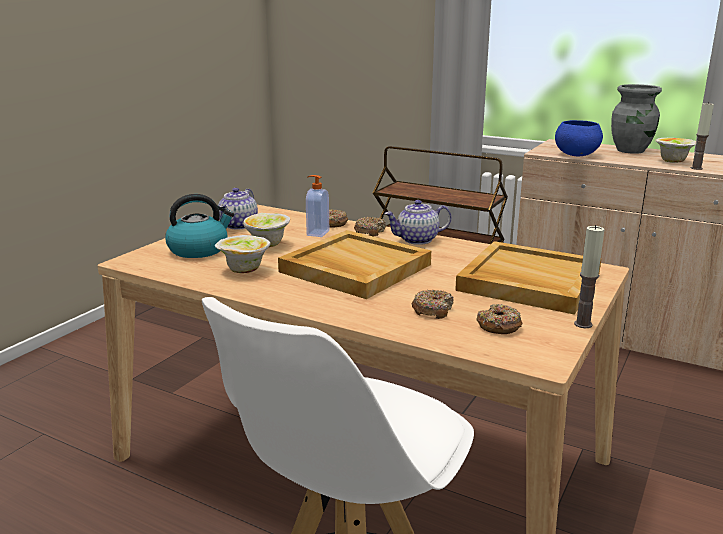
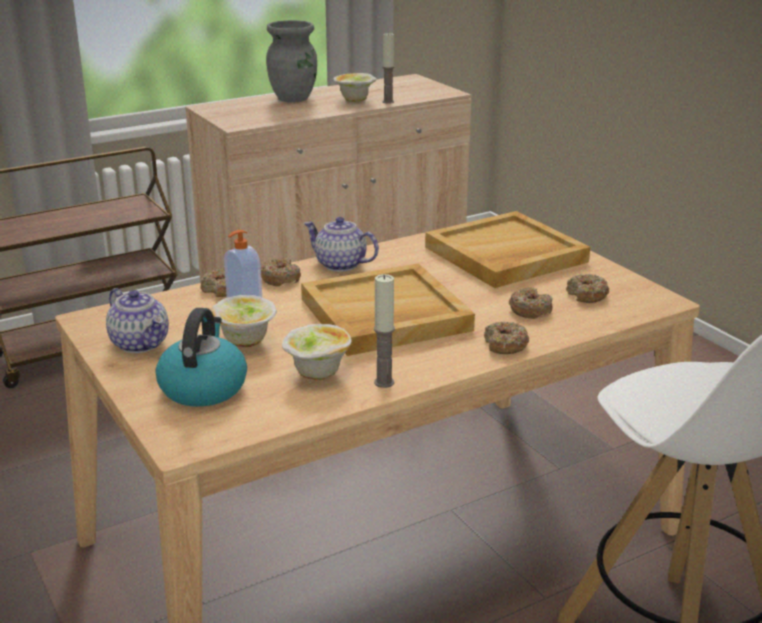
camera: 60 degrees left, 5 degrees up
teapot [384,200,451,245] -> teapot turned 105 degrees clockwise [304,217,379,272]
blue bowl [555,120,603,156] -> none
candle [574,225,604,328] -> candle moved to [374,274,395,388]
none -> donut [484,322,529,354]

